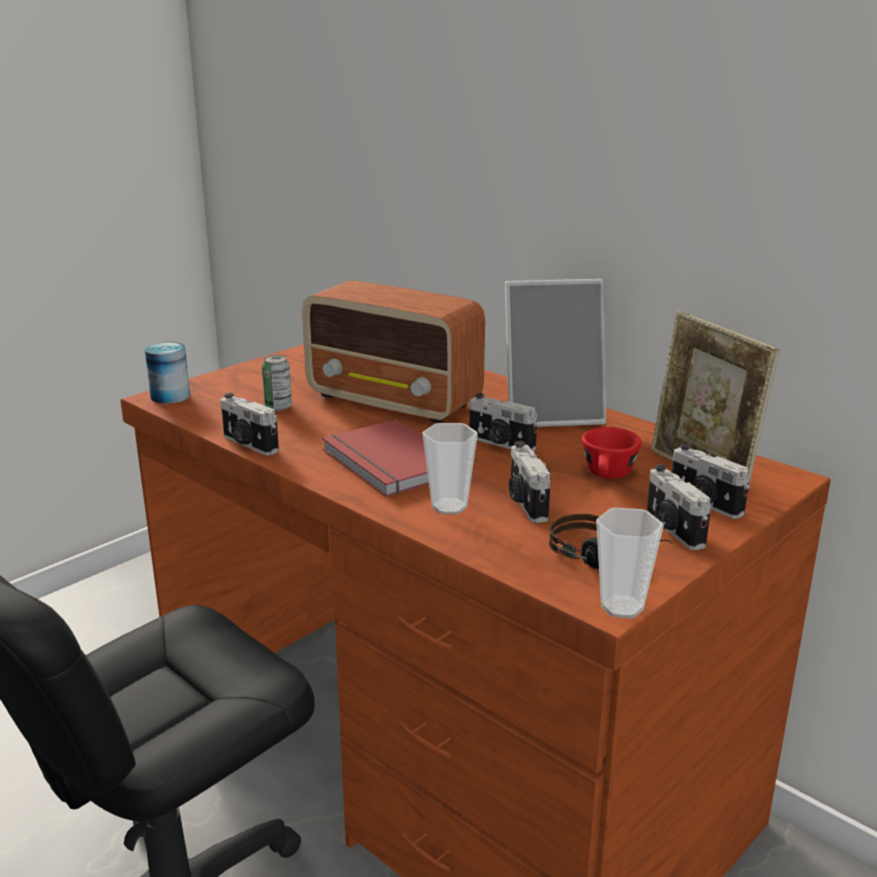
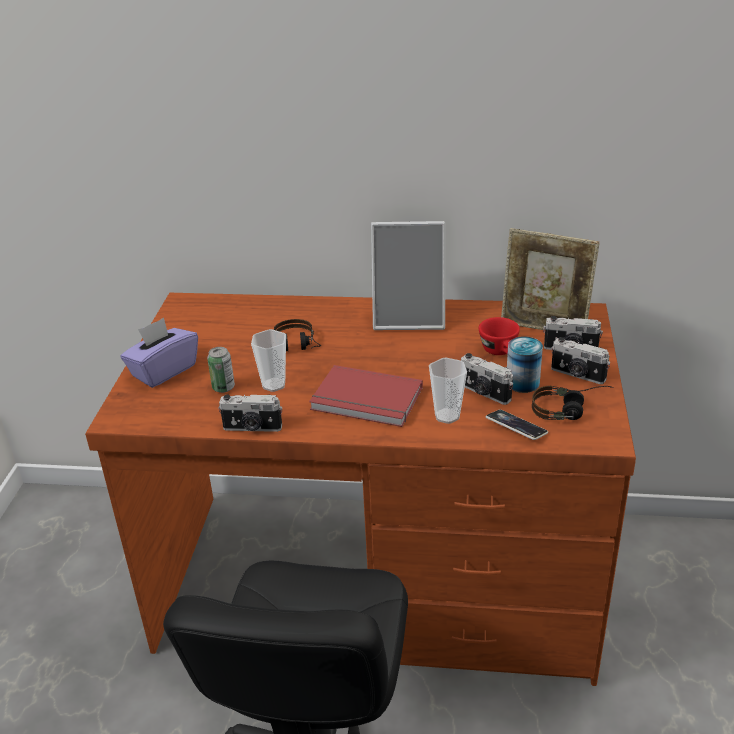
camera: 35 degrees left, 10 degrees up
can [145,342,190,404] -> can moved to [507,337,543,393]
radio [302,280,485,423] -> headphones [274,319,321,351]
camera [469,393,538,451] -> none
picture frame [505,279,606,427] -> picture frame turned 45 degrees clockwise [371,221,445,330]
cup [596,508,664,619] -> cup moved to [251,329,286,392]
none -> purple tissue box [120,318,198,388]
none -> phone [486,410,548,440]

